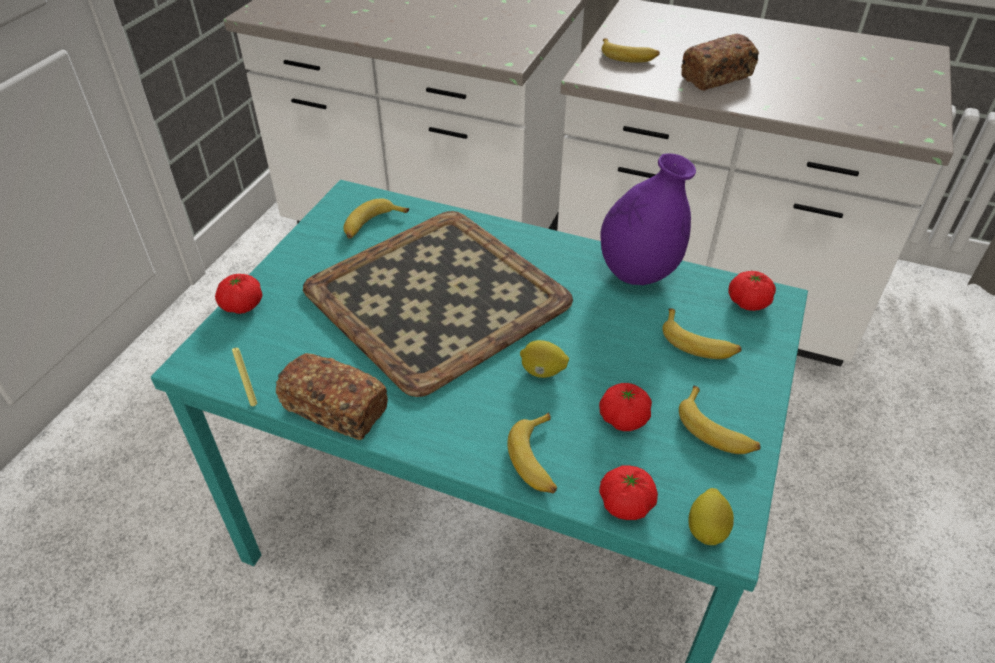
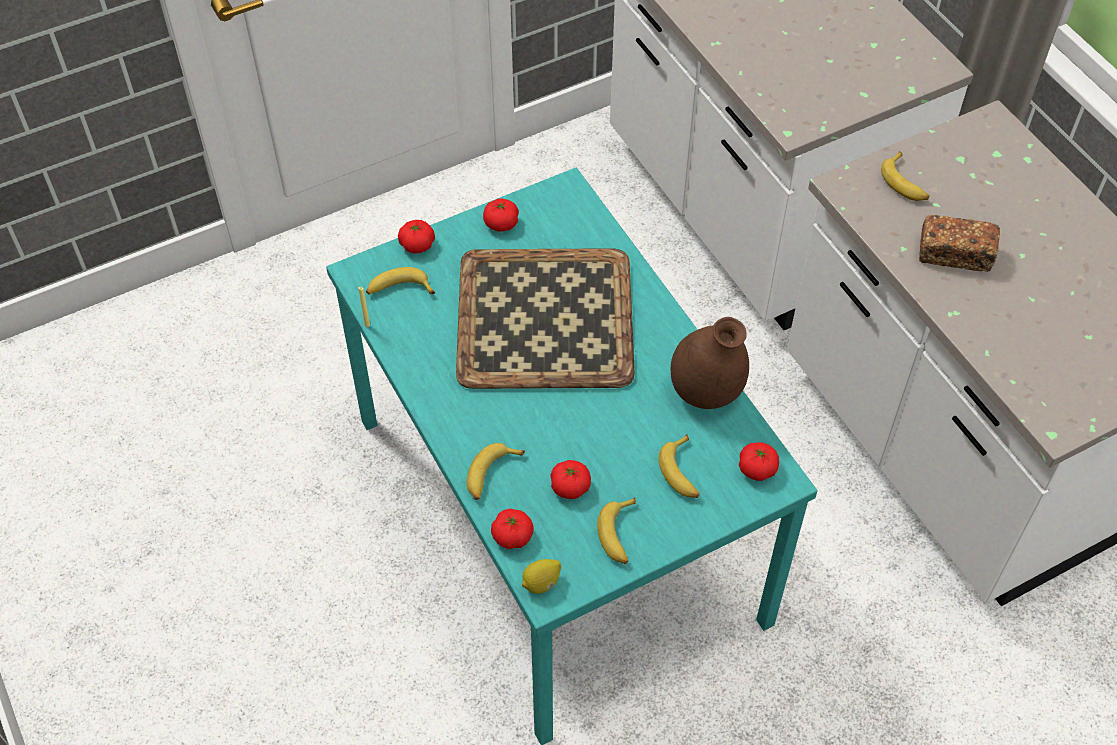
camera: 40 degrees right, 10 degrees up
bread [276,353,388,440] -> none
banana [343,199,409,239] -> banana moved to [366,267,435,295]
lemon [520,340,569,378] -> none
purple vase [600,154,696,285] -> brown vase [671,317,749,409]
none -> tomato [483,199,519,232]

